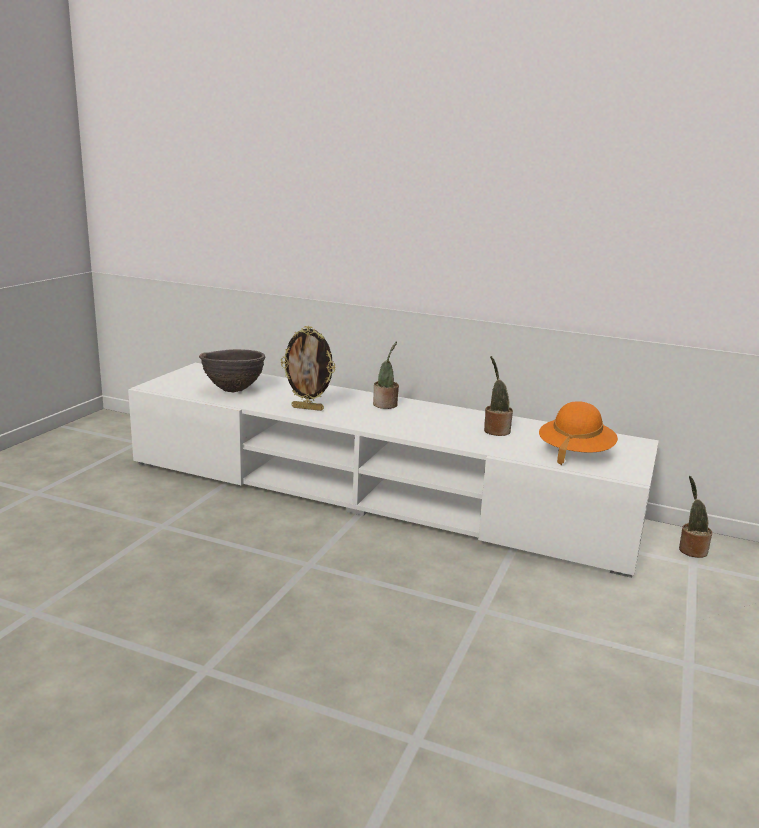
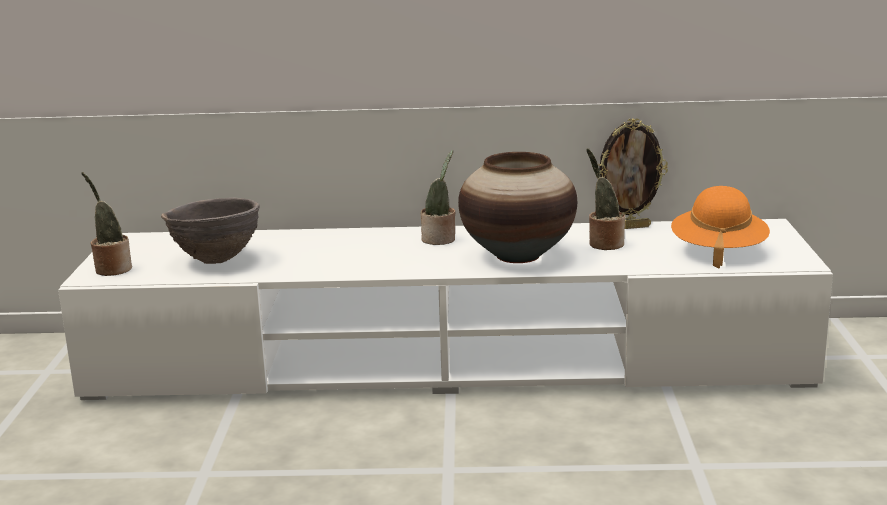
camera: 20 degrees left, 0 degrees up
picture frame [281,326,336,411] -> picture frame moved to [598,118,668,229]
potted plant [679,476,712,558] -> potted plant moved to [81,172,132,276]
none -> vase [458,152,577,263]

